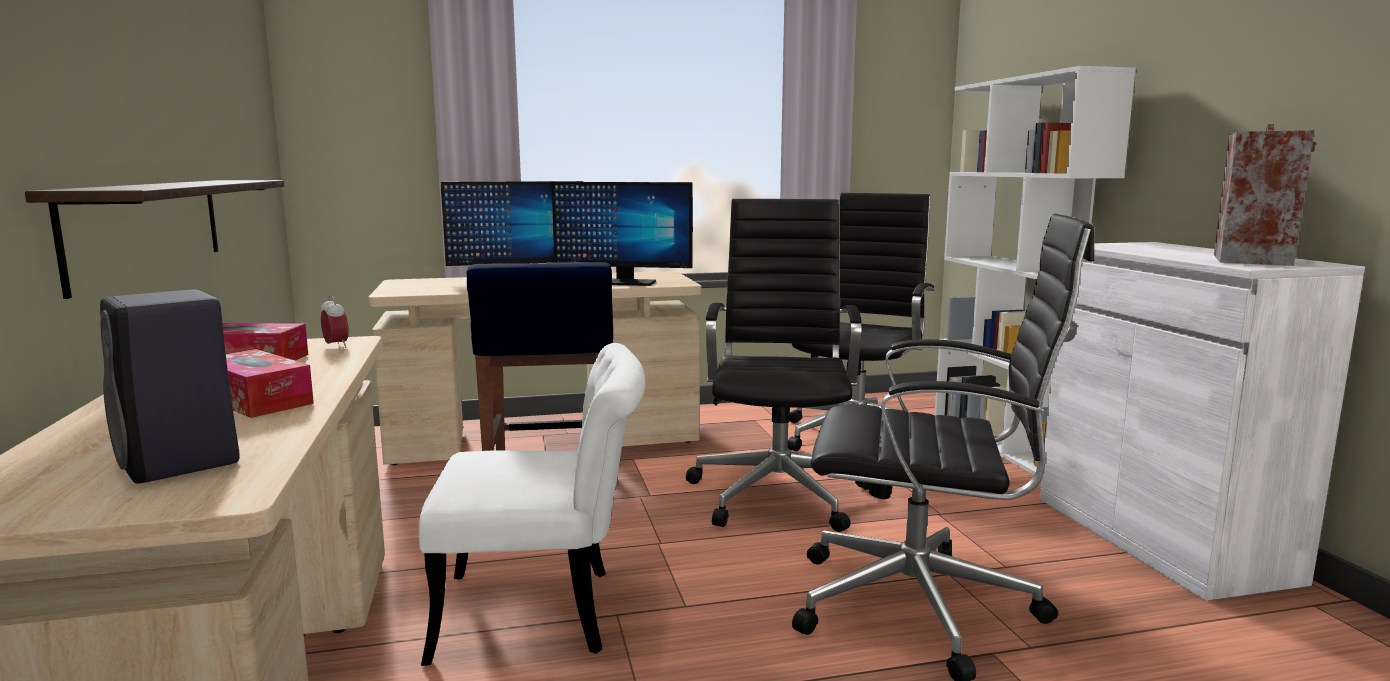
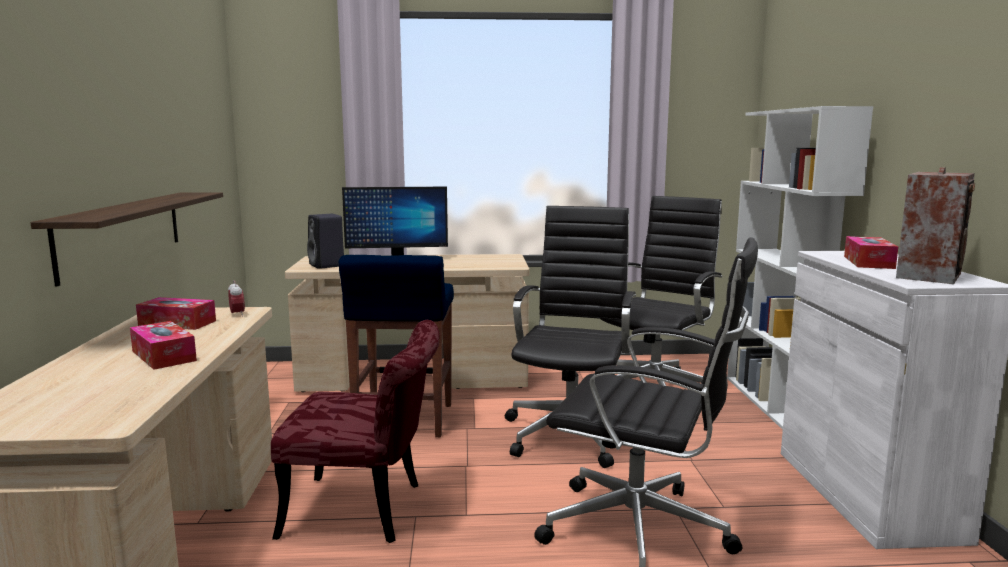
camera: 10 degrees right, 0 degrees up
black speaker [100,289,240,484] -> black speaker moved to [307,214,344,269]
white chair [419,343,645,666] -> red chair [271,320,440,543]
monitor [552,182,693,286] -> none
none -> tissue box [844,236,898,269]

